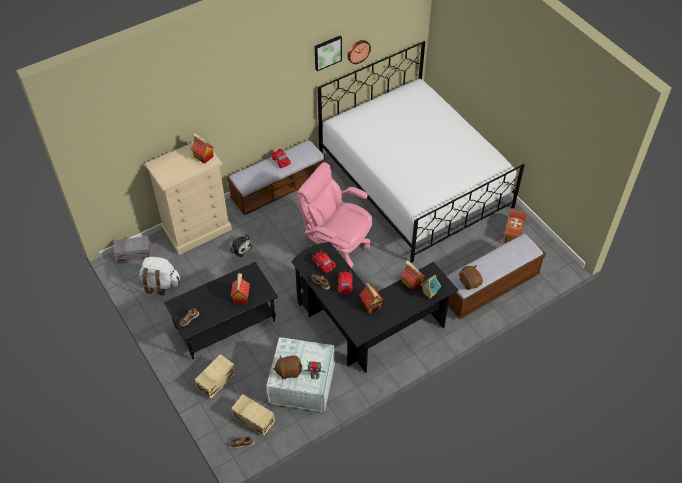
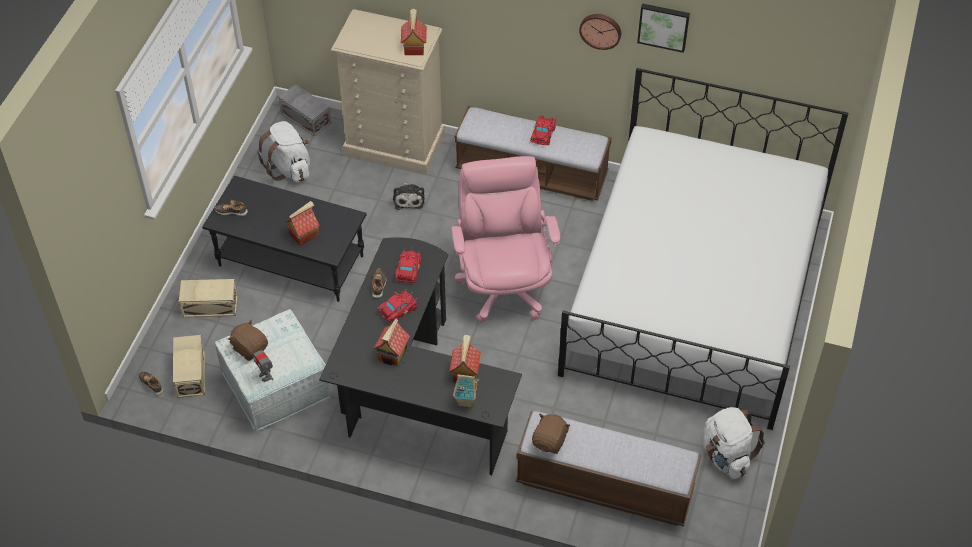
camera: 50 degrees right, 0 degrees up
wall clock [347,40,371,64] -> wall clock moved to [579,14,621,50]
brown storage box [502,209,527,244] -> white backpack [703,407,765,479]

